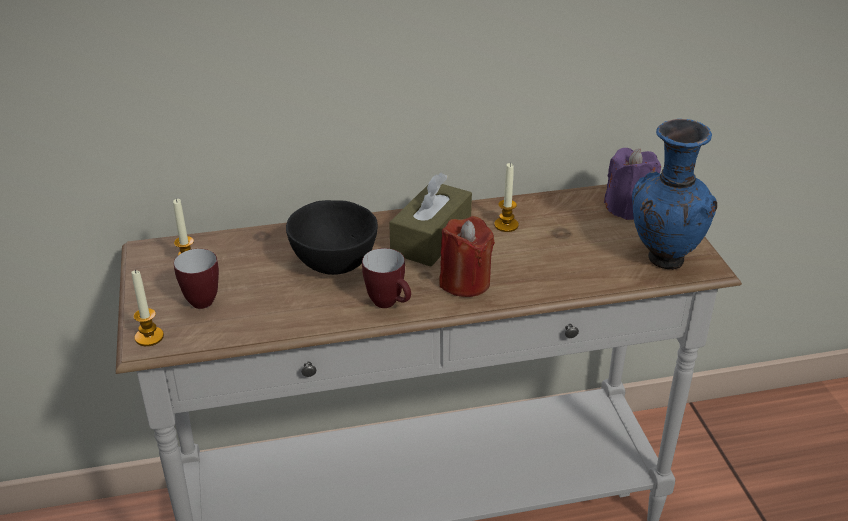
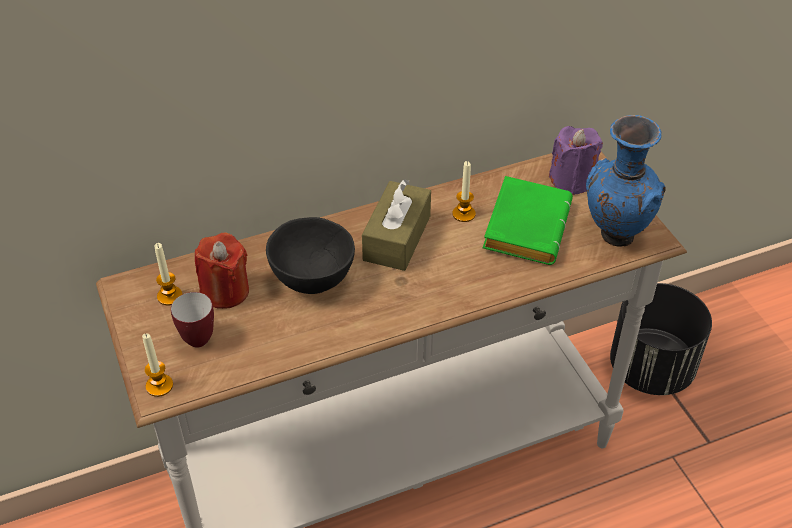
camera: 10 degrees left, 10 degrees up
mug [362,248,411,308] -> none
red candle [439,216,495,297] -> red candle moved to [195,232,249,309]
none -> green book [482,176,573,265]
none -> black planter [610,283,712,395]

